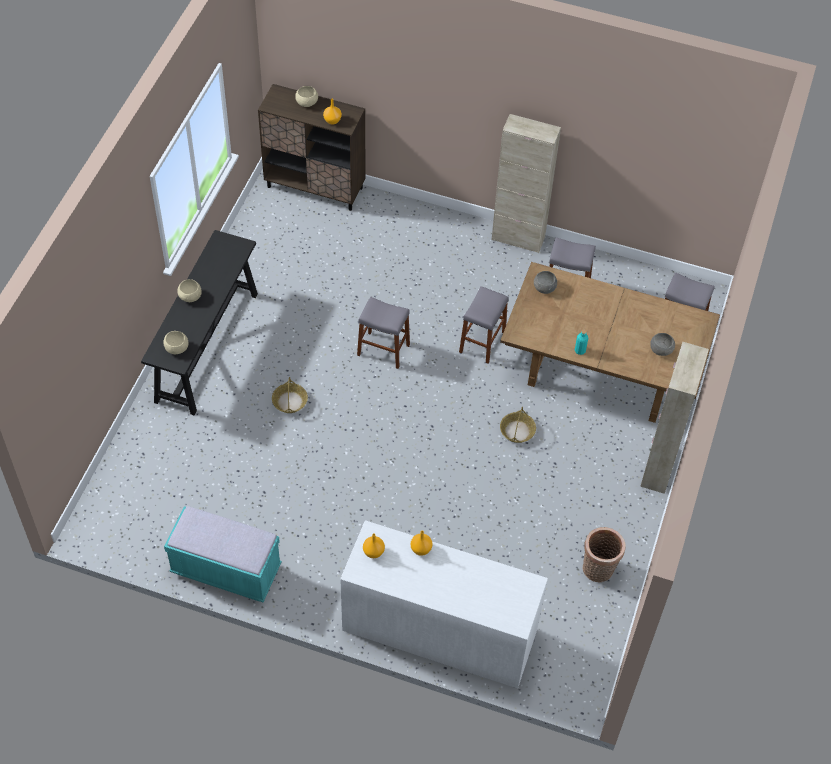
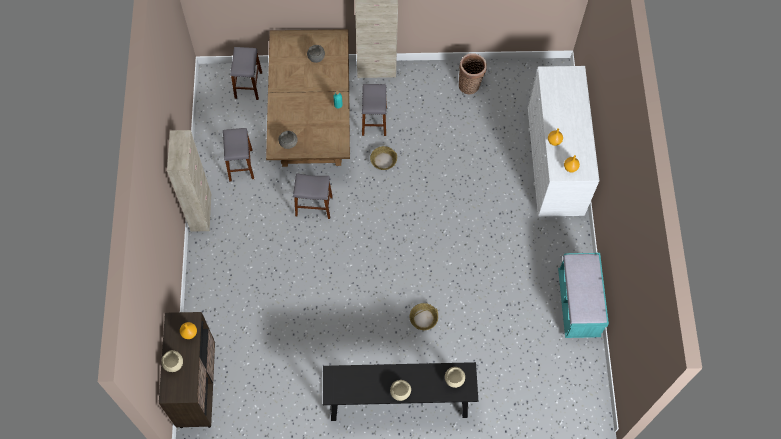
camera: 110 degrees left, 10 degrees up
grey stool [357,297,410,369] -> grey stool moved to [362,84,387,136]

